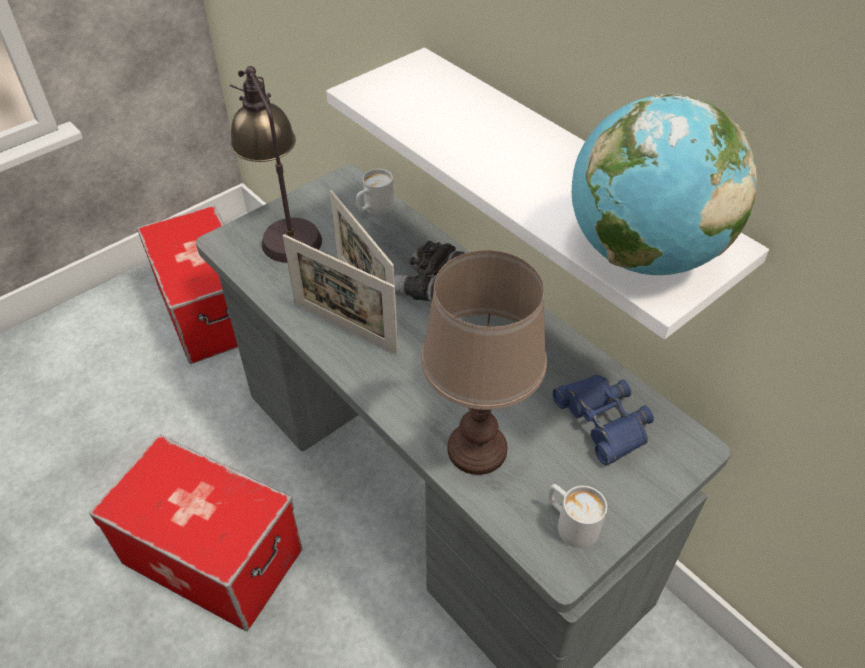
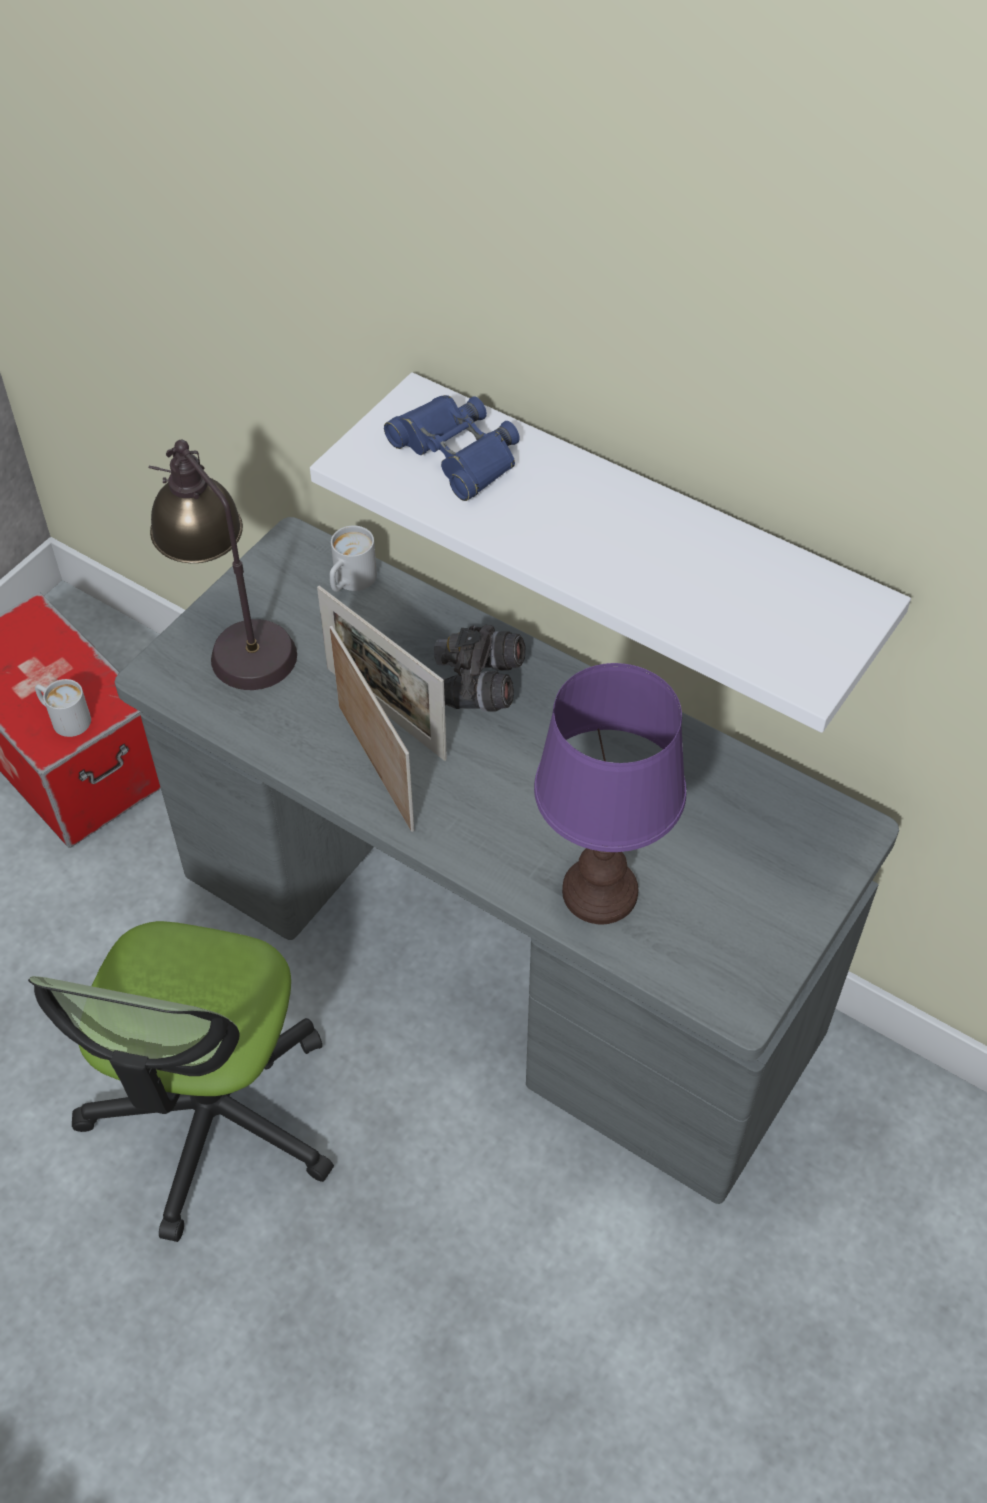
camera: 15 degrees left, 5 degrees up
storage box [89,435,303,631] -> office chair [28,921,334,1242]
picture frame [283,234,398,354] -> picture frame turned 135 degrees counterclockwise [330,625,414,832]
brown table lamp [421,250,547,475] -> purple table lamp [534,663,686,924]
white mug [548,484,607,548] -> white mug moved to [35,679,91,737]
blue binoculars [553,375,654,465] -> blue binoculars moved to [384,395,520,501]
globe [572,94,757,275] -> none

